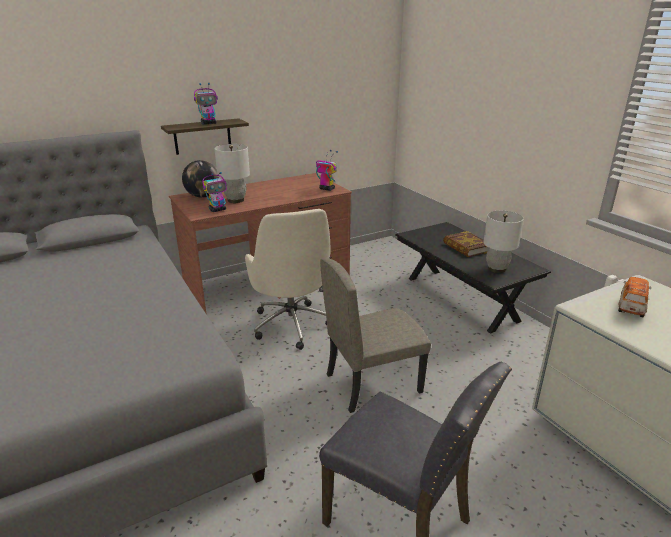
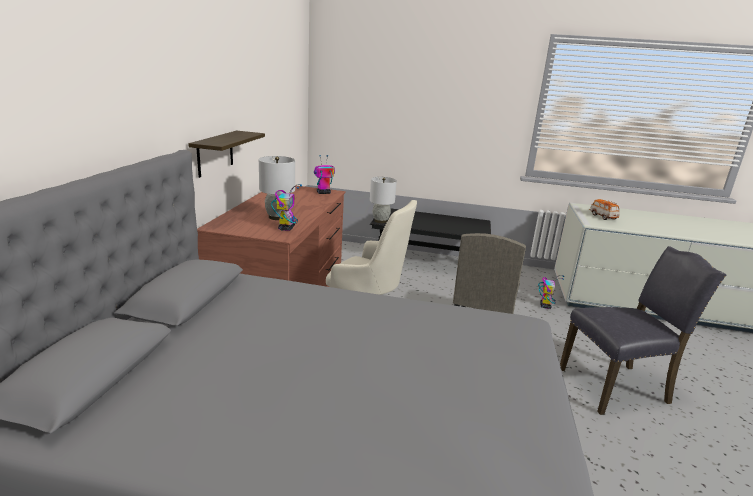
camera: 50 degrees left, 5 degrees down
globe [182,160,218,198] -> none
toy robot [194,83,218,125] -> toy robot moved to [538,275,564,309]
book [443,231,489,257] -> none
white table lamp [483,211,524,273] -> white table lamp moved to [370,177,397,223]

